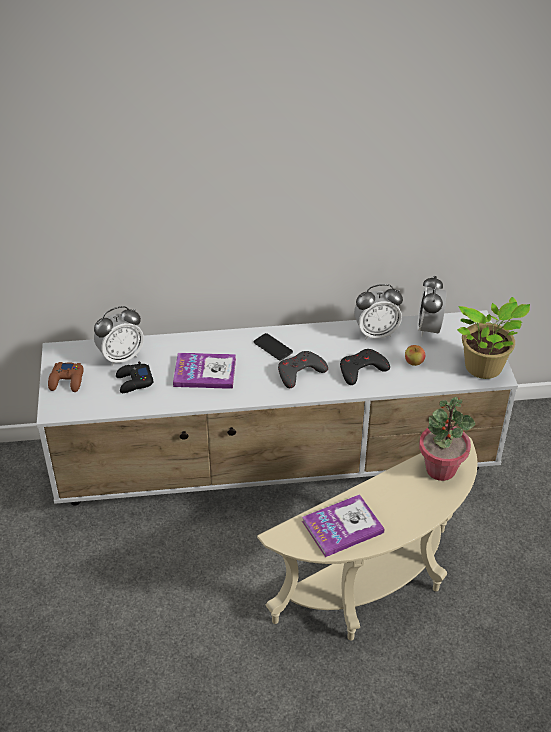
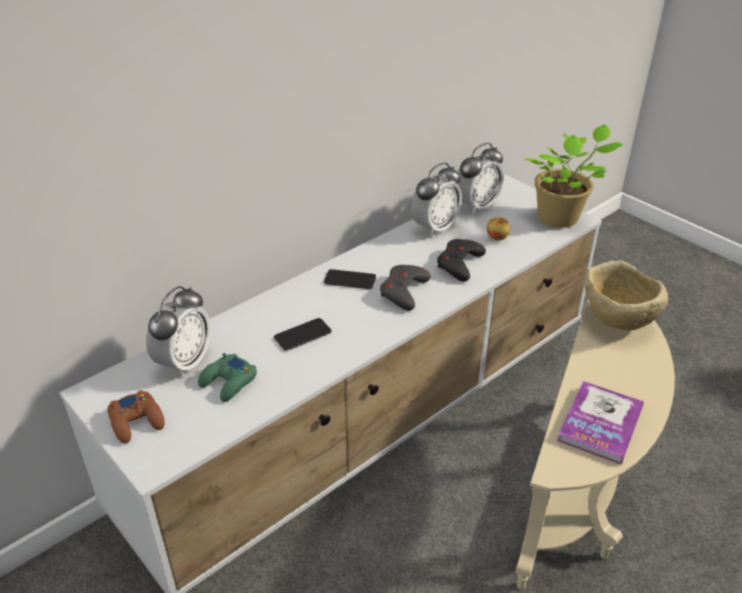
camera: 35 degrees left, 5 degrees down
black game controller [116,361,154,393] -> green game controller [198,353,257,402]
book [173,353,236,389] -> phone [274,318,332,351]
alarm clock [417,276,446,337] -> alarm clock turned 105 degrees counterclockwise [454,143,503,215]
potted plant [419,397,475,481] -> beige bowl [584,260,668,330]

